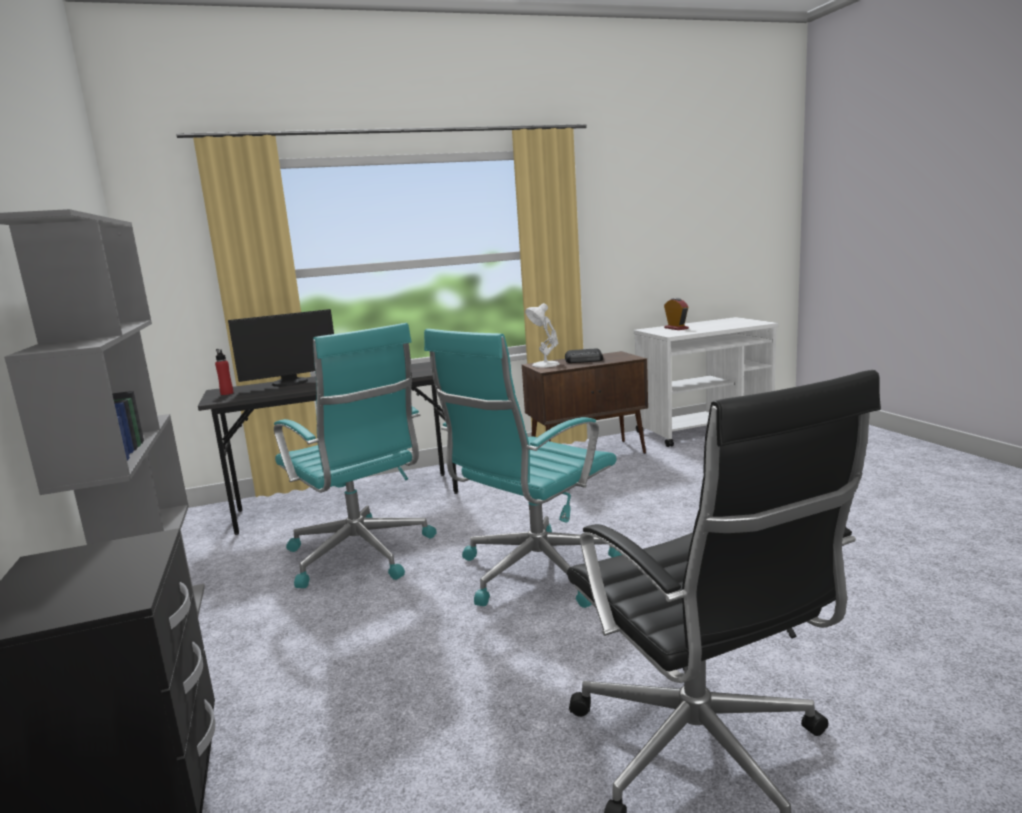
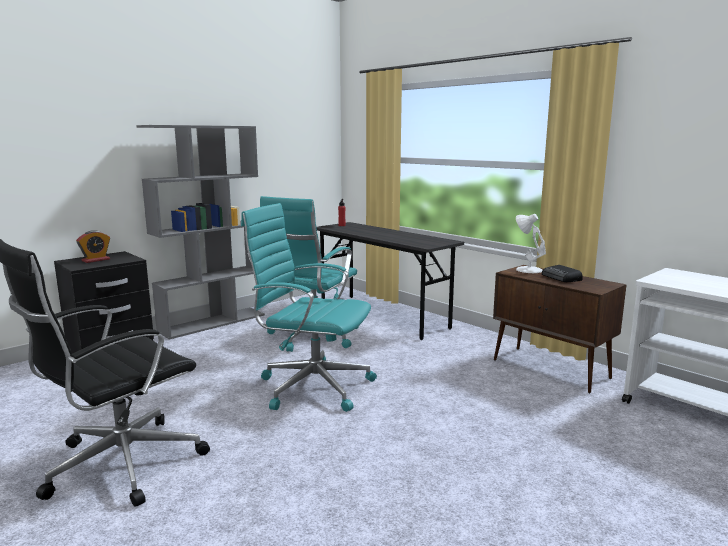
camera: 65 degrees right, 0 degrees up
monitor [228,309,334,387] -> none
alarm clock [664,298,689,330] -> alarm clock moved to [76,230,110,263]

